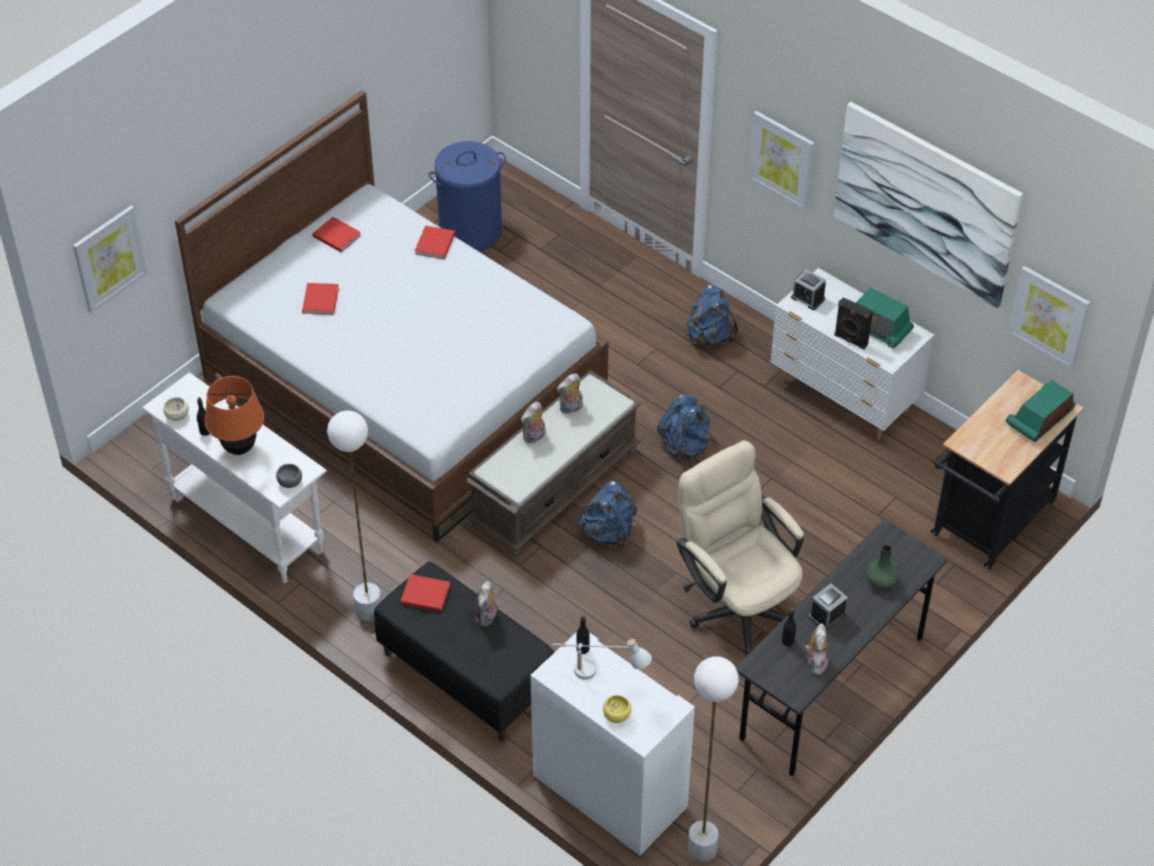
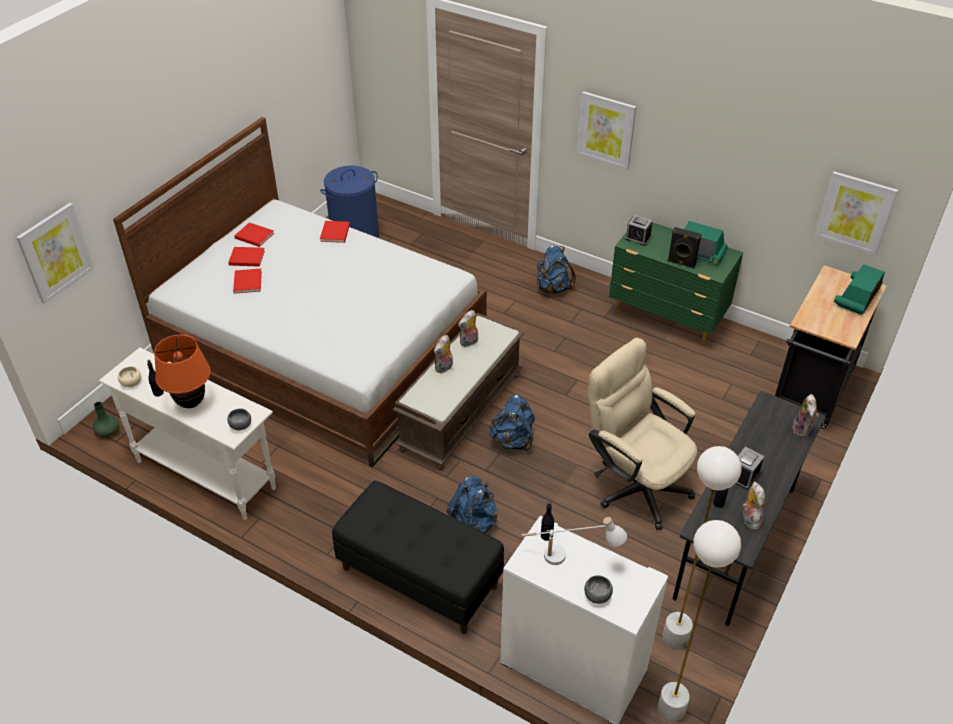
camera: 10 degrees left, 5 degrees down
white floor lamp [327,411,381,621] -> white floor lamp moved to [662,446,741,649]
red book [400,574,450,612] -> red book moved to [228,247,265,267]
plush toy [476,581,499,626] -> plush toy moved to [793,394,819,437]
yellow bowl [603,695,631,723] -> grey bowl [584,575,613,604]
blue backpack [657,394,710,462] -> blue backpack moved to [446,476,498,533]
white dresser [770,268,934,440] -> green dresser [609,223,743,344]
picture [834,102,1023,309] -> none
green vase [866,544,899,589] -> green vase moved to [93,402,119,437]

